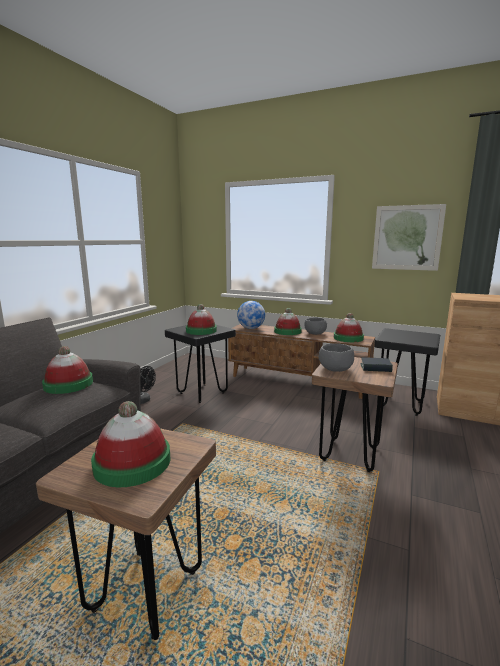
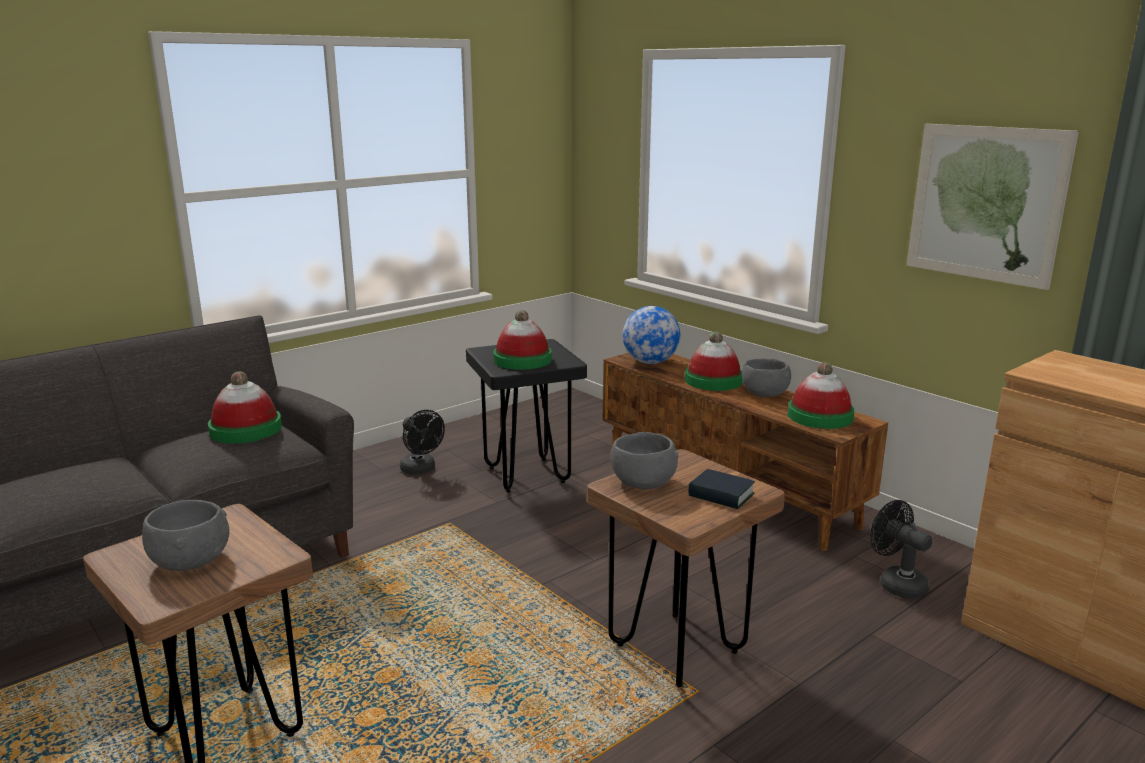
camera: 25 degrees right, 5 degrees up
hat [91,401,171,487] -> grey bowl [142,500,229,571]
black stool [374,328,440,416] -> black fan [870,500,932,599]

